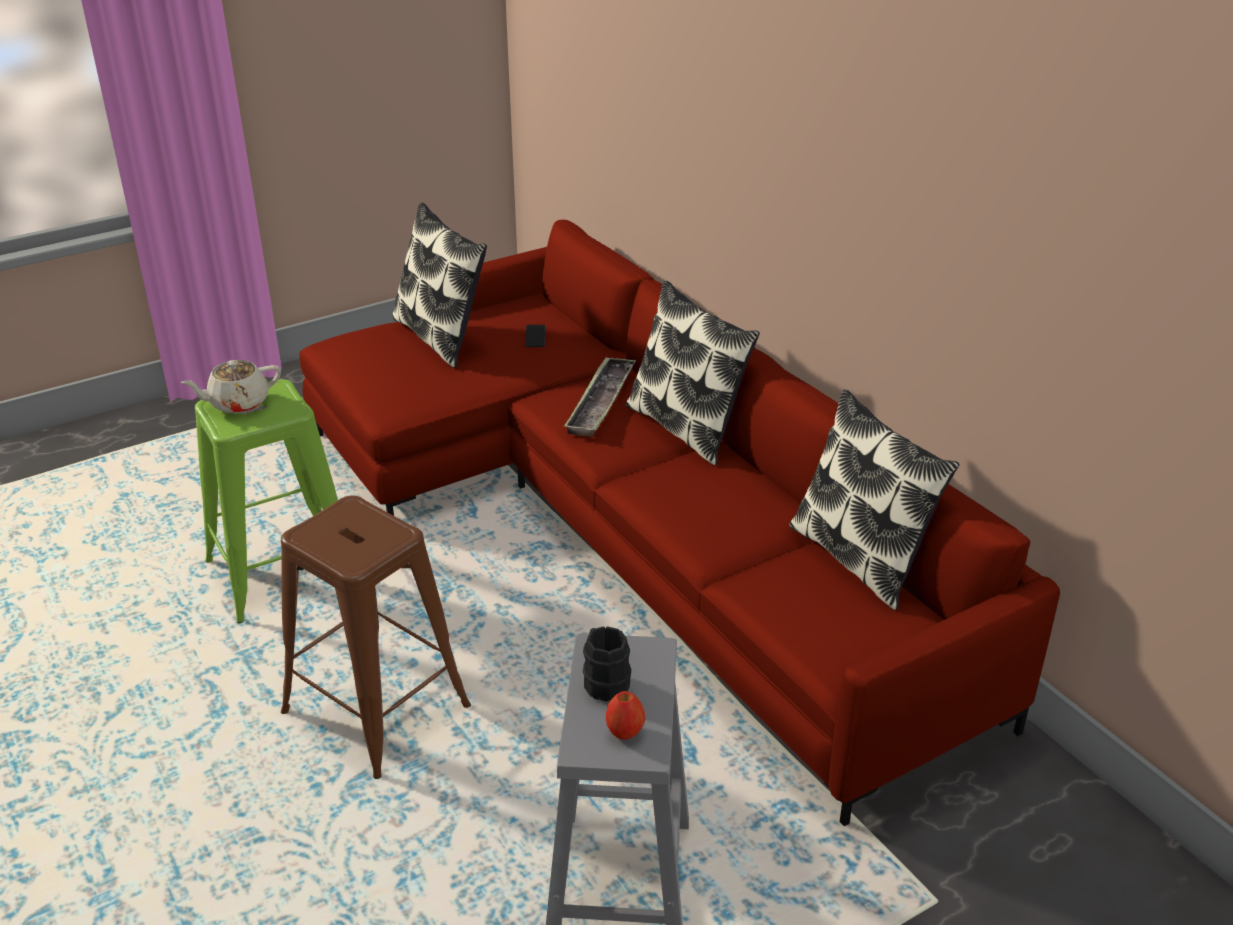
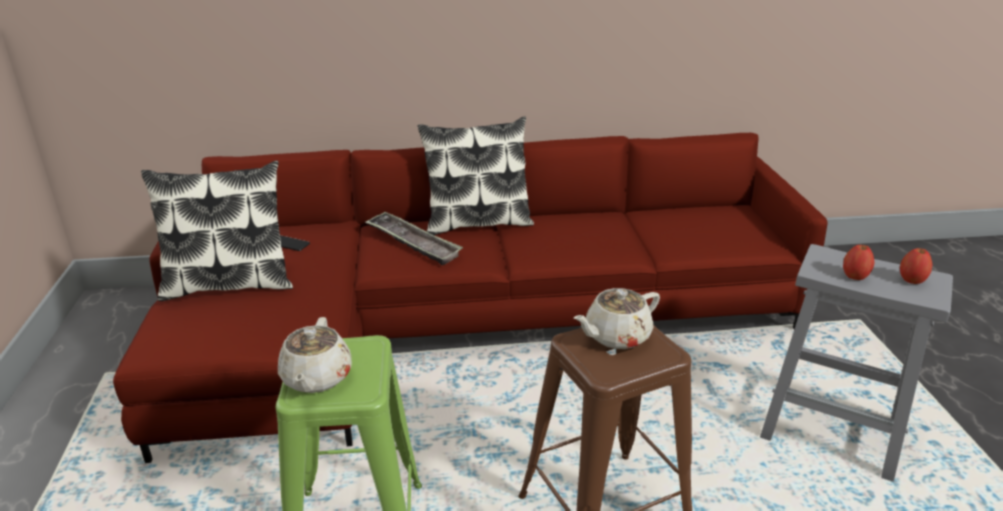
camera: 65 degrees left, 5 degrees down
black mug [583,626,631,701] -> apple [843,245,875,280]
pillow [789,389,959,610] -> none
none -> beige teapot [574,288,660,349]

